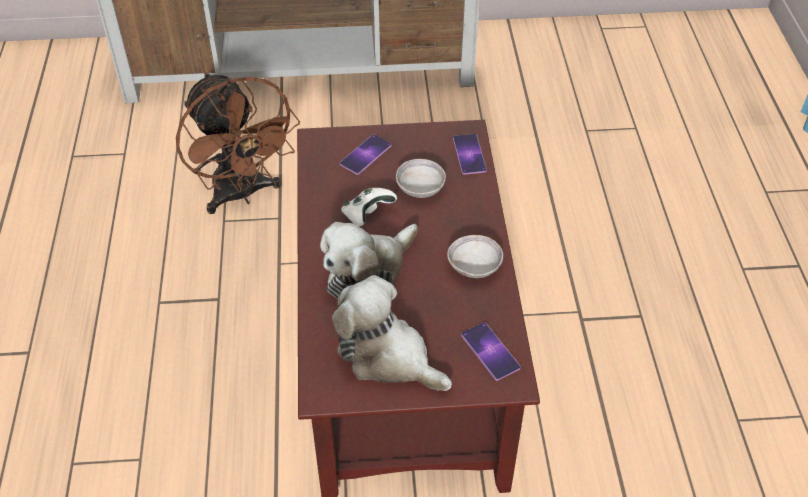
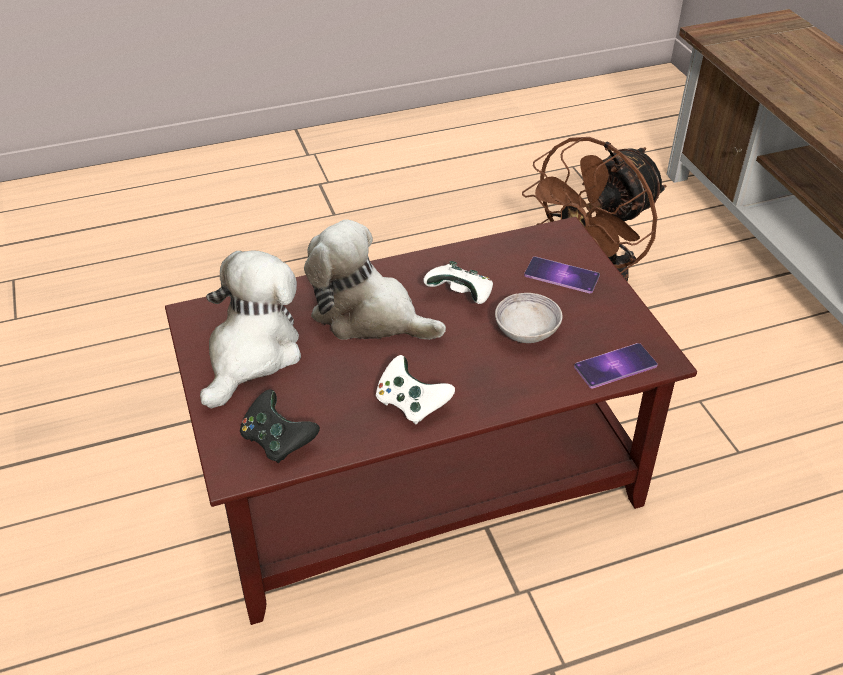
camera: 75 degrees right, 5 degrees down
grey bowl [447,235,503,278] -> white game controller [376,355,455,425]
phone [461,322,521,381] -> black game controller [240,389,320,463]

